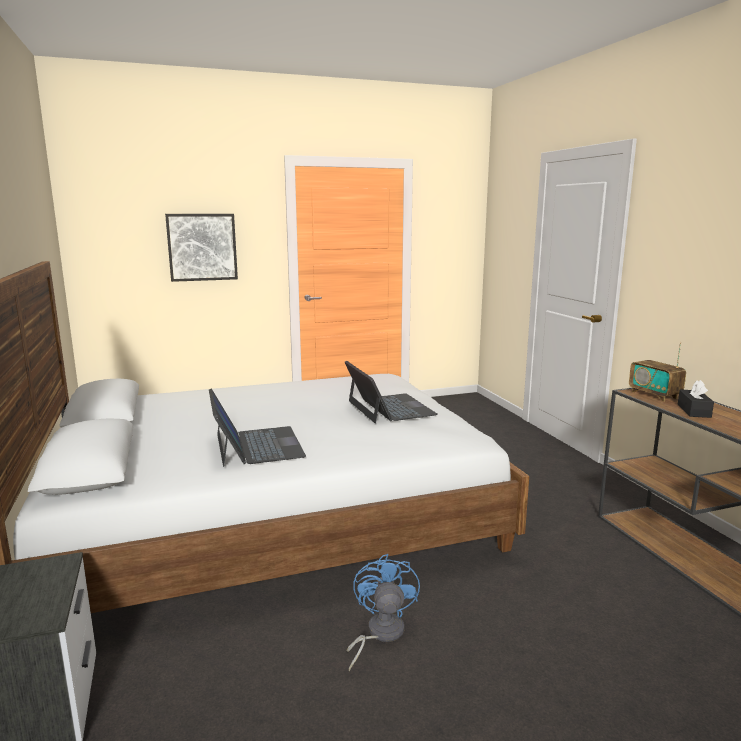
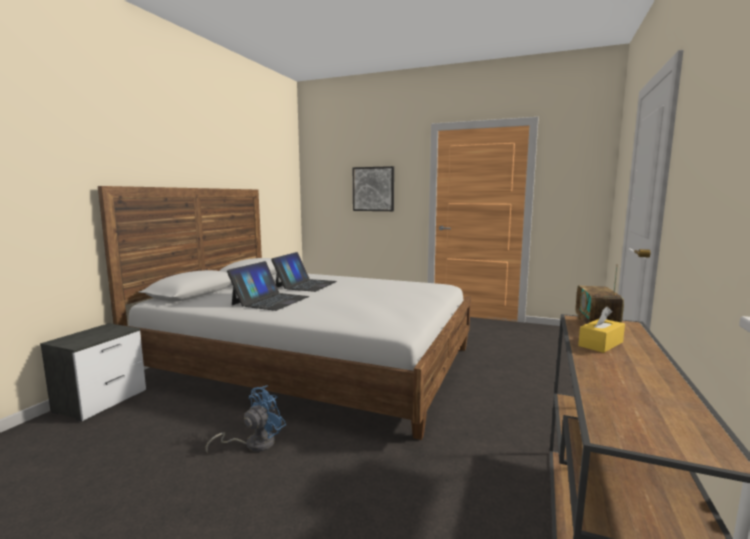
camera: 40 degrees right, 5 degrees down
laptop [345,361,438,423] -> laptop moved to [271,252,337,292]
black tissue box [678,380,714,418] -> yellow tissue box [578,306,625,353]

